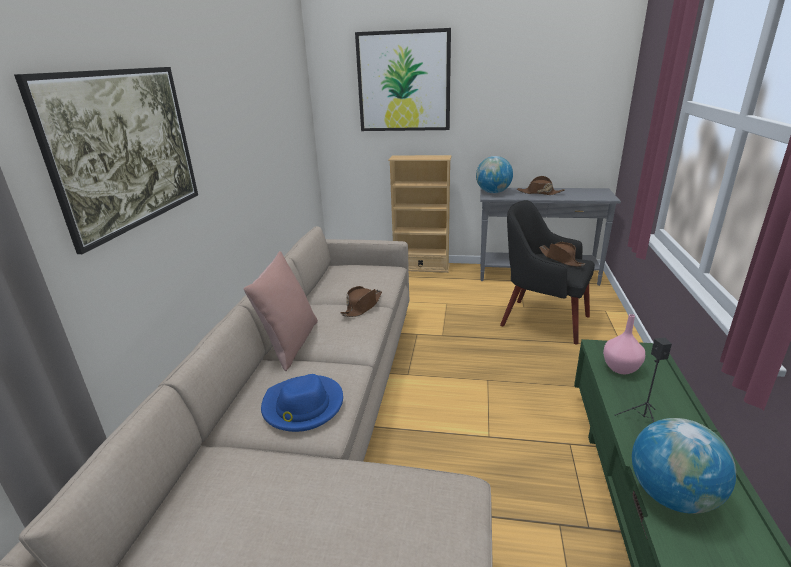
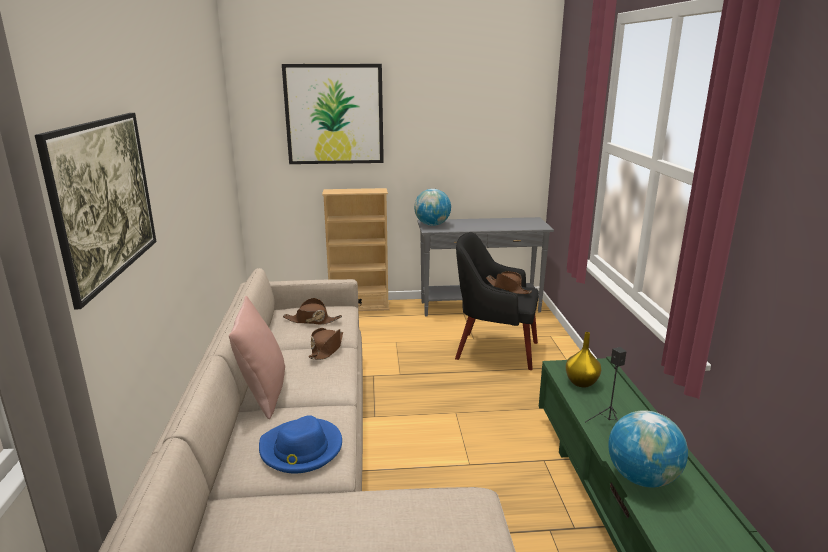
camera: 15 degrees left, 5 degrees down
brown hat [517,176,565,195] -> brown hat moved to [283,298,342,325]
pink vase [603,314,645,374] -> yellow vase [566,332,601,387]

